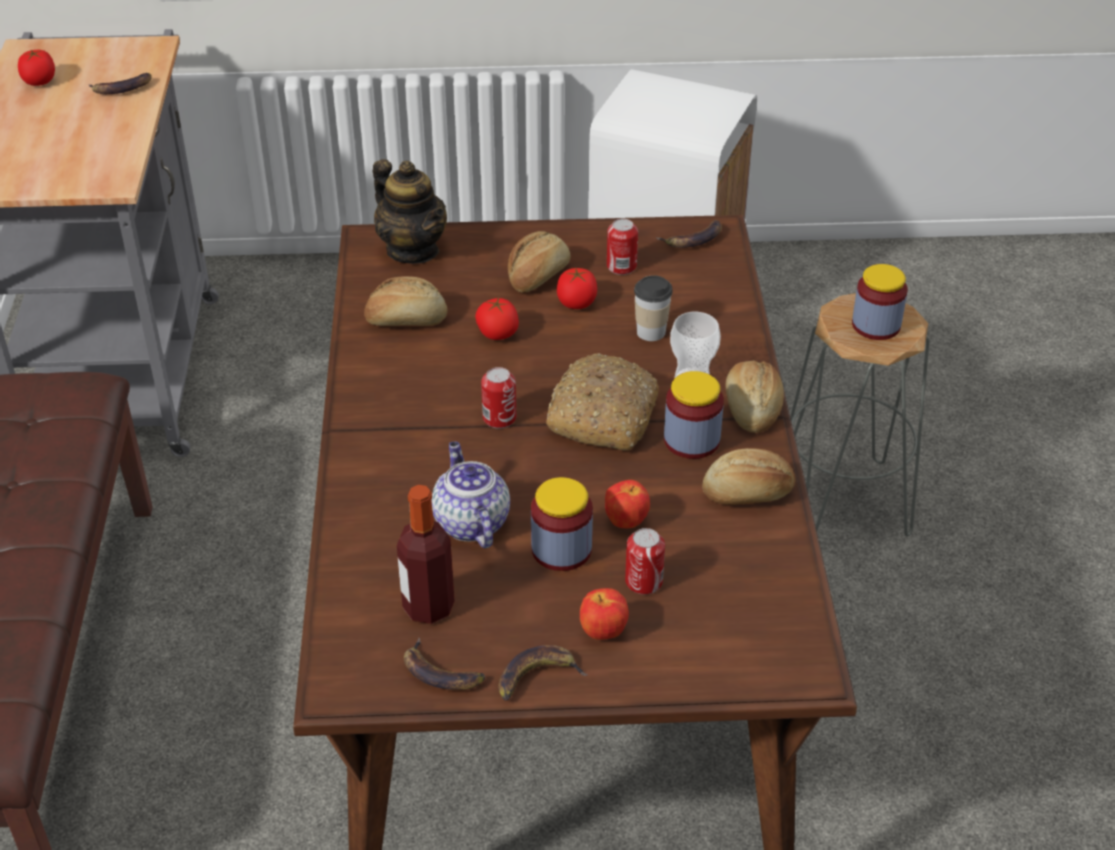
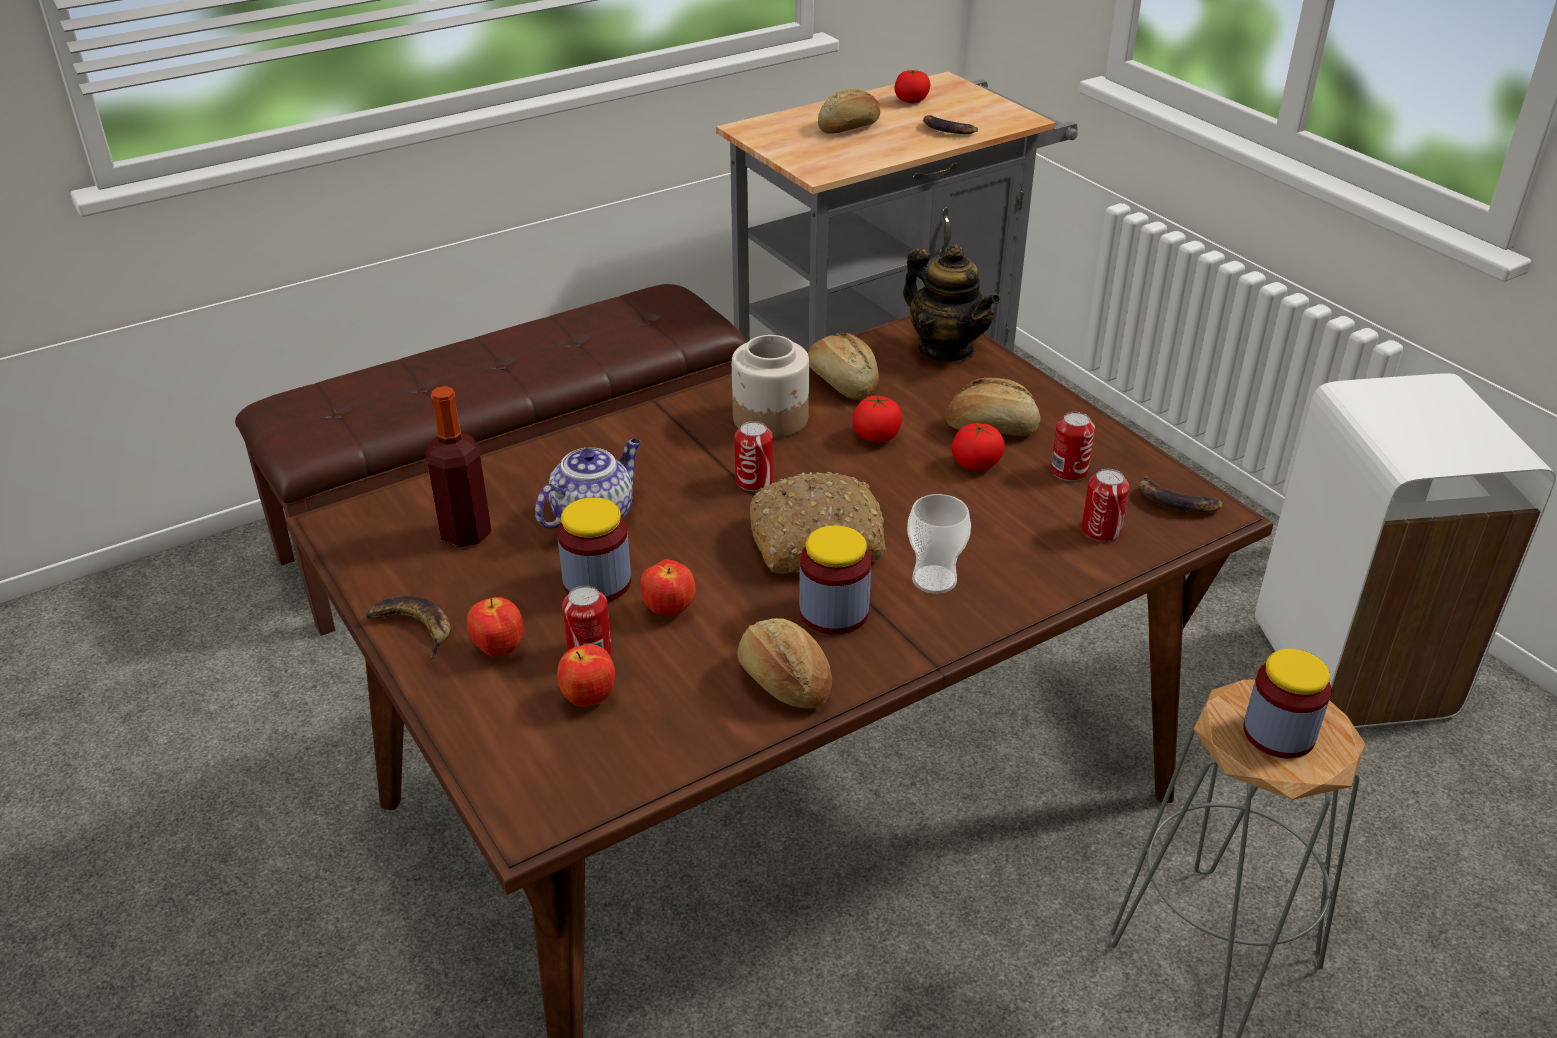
camera: 60 degrees right, 5 degrees down
teapot [372,159,447,264] -> teapot turned 60 degrees counterclockwise [903,244,1000,362]
banana [404,638,485,690] -> none
cup [634,275,673,341] -> none
bread [726,361,784,433] -> bread moved to [818,89,880,134]
none -> apple [557,644,615,707]
none -> jar [732,335,809,439]
none -> can [1082,469,1129,542]

